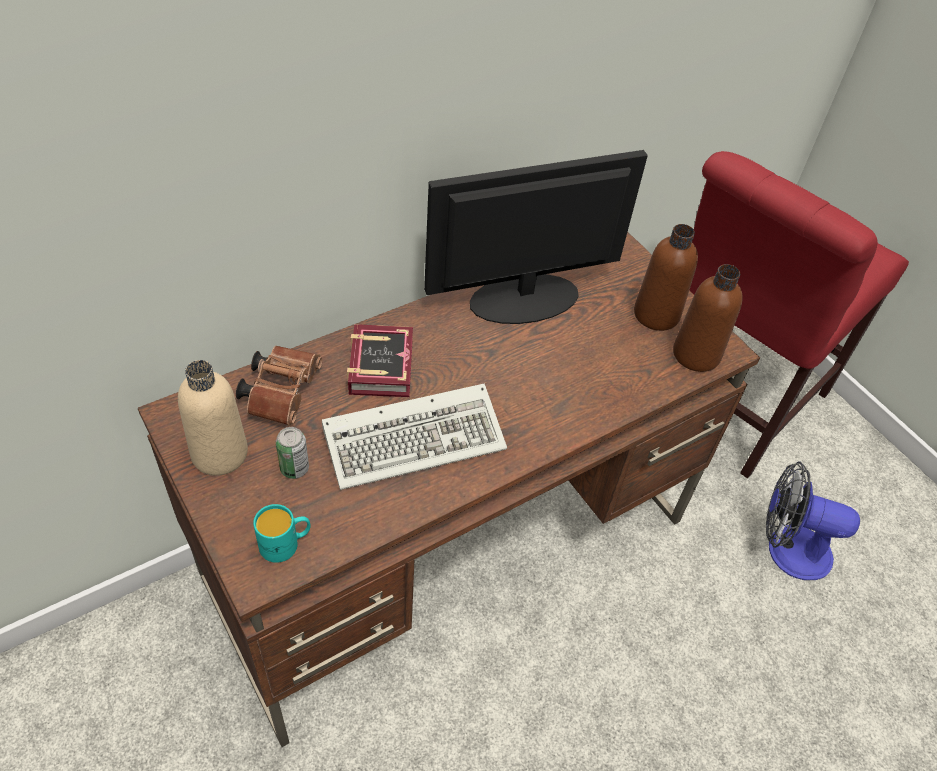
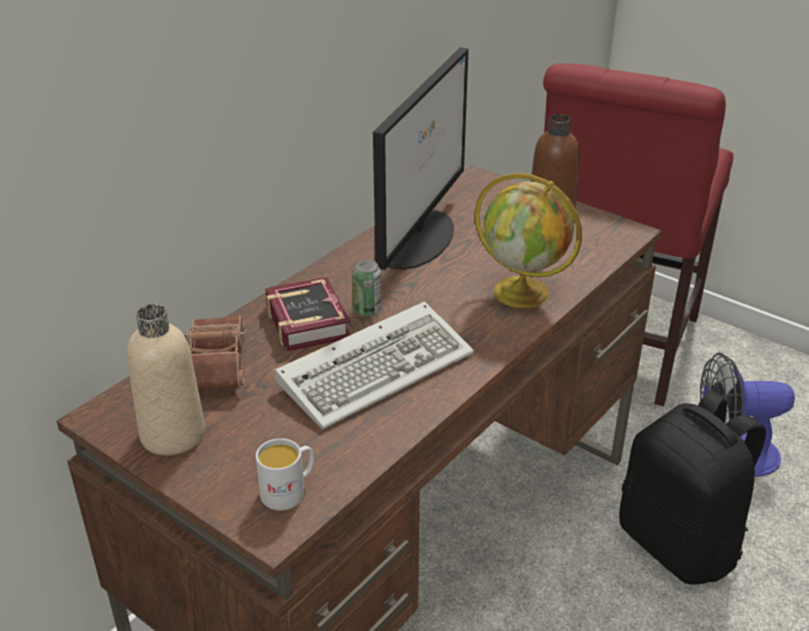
camera: 15 degrees left, 15 degrees down
turquoise mug [253,504,311,563] -> white mug [256,438,314,510]
can [276,427,309,479] -> can moved to [352,259,382,316]
monitor [424,150,648,324] -> monitor turned 150 degrees clockwise [373,47,469,270]
brown bottle [673,264,743,372] -> none
none -> globe [474,173,582,308]
none -> black backpack [619,391,766,585]

